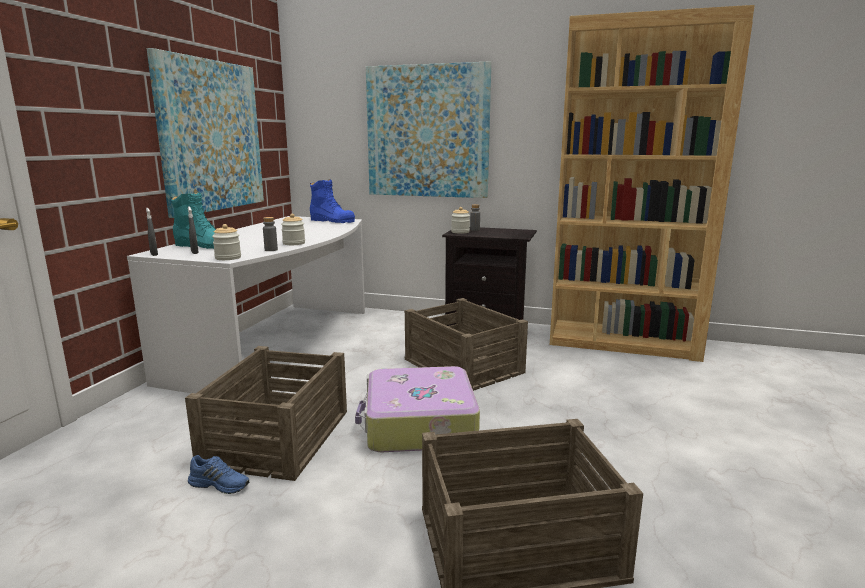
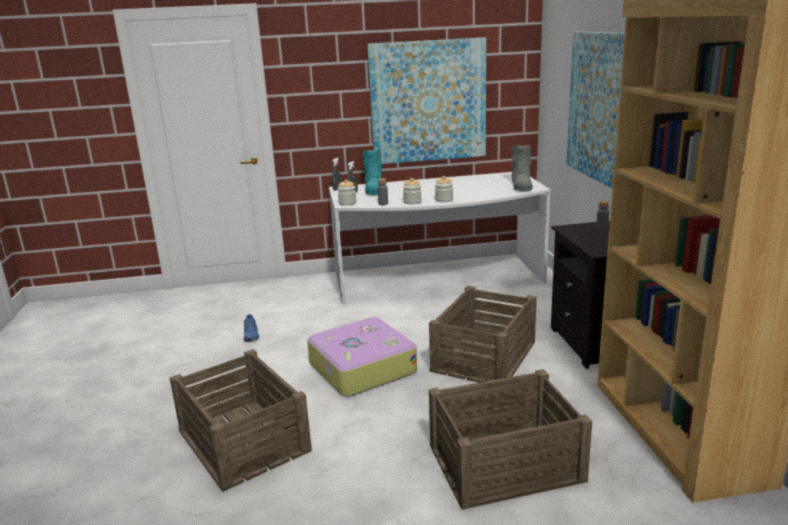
camera: 65 degrees right, 5 degrees up
crate [185,346,347,481] -> crate moved to [429,369,592,510]
blue boot [310,179,355,223] -> grey boot [511,145,533,191]
jar [451,207,470,234] -> jar moved to [435,176,453,202]

